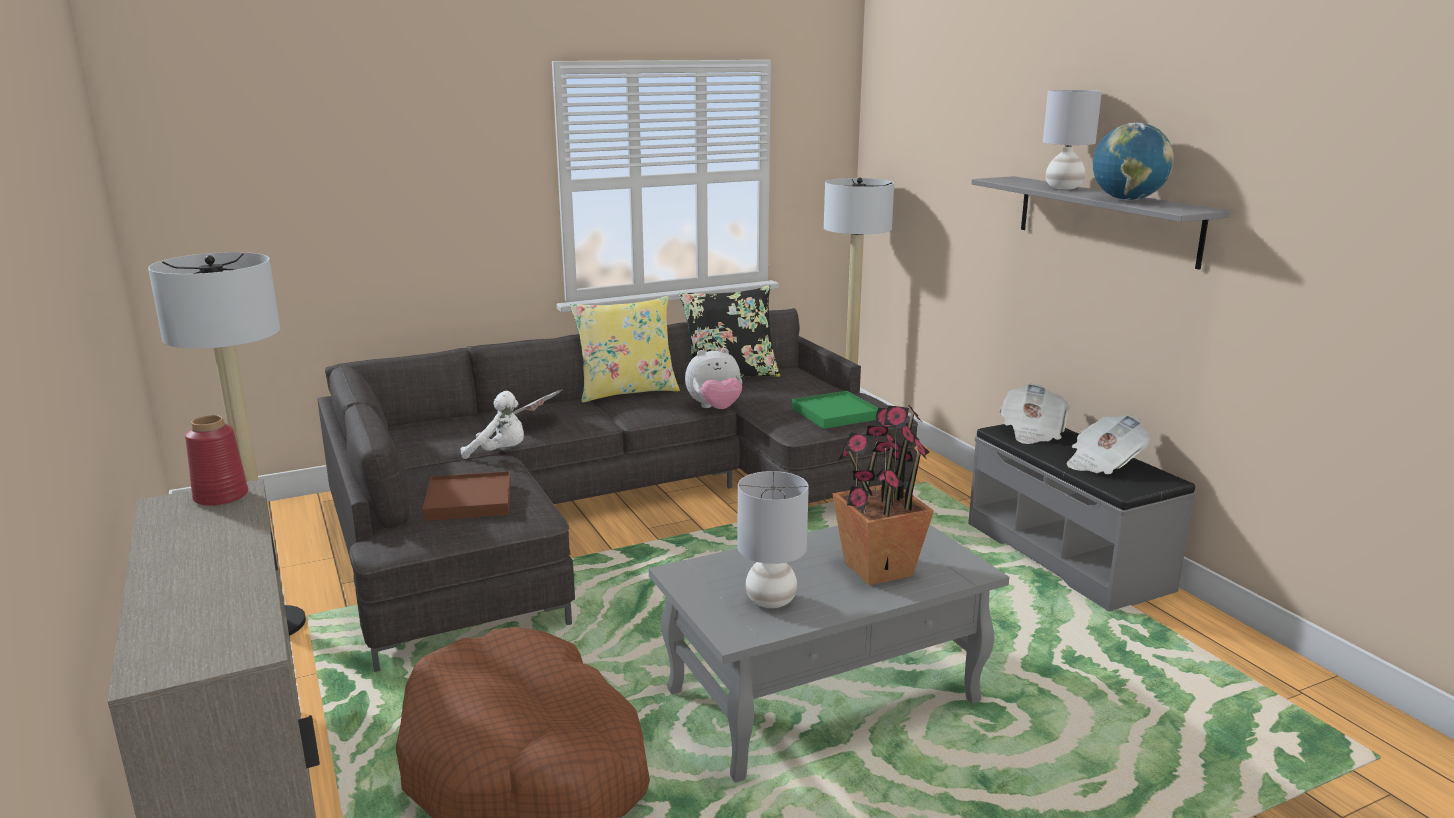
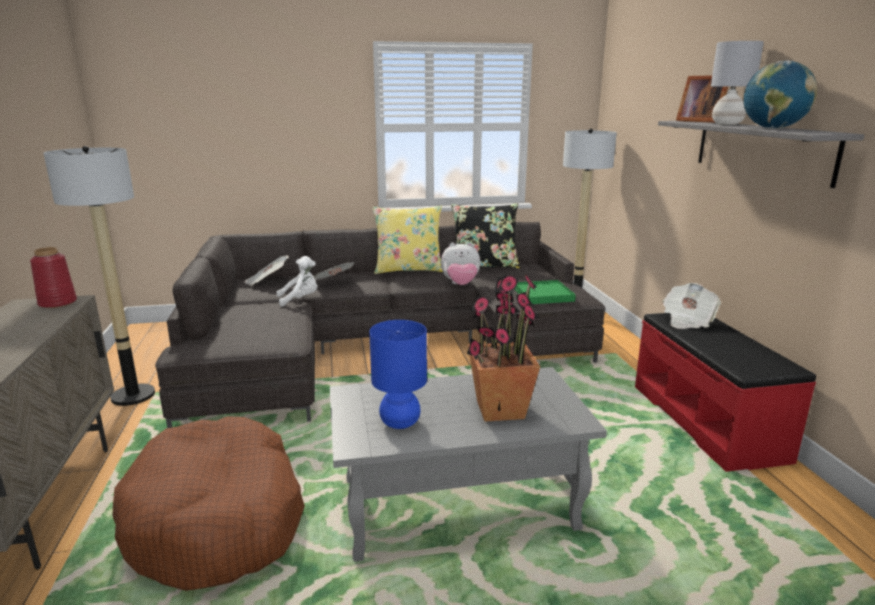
camera: 15 degrees right, 0 degrees up
brown tray [423,471,511,521] -> none
white plush toy [461,391,524,459] -> white plush toy turned 45 degrees counterclockwise [276,256,317,307]
grey table lamp [737,471,809,608] -> blue table lamp [369,320,427,429]
grey bench [968,424,1195,611] -> red bench [635,313,816,472]
newspaper [1067,415,1150,474] -> newspaper moved to [244,255,289,286]
none -> picture frame [676,75,728,123]

